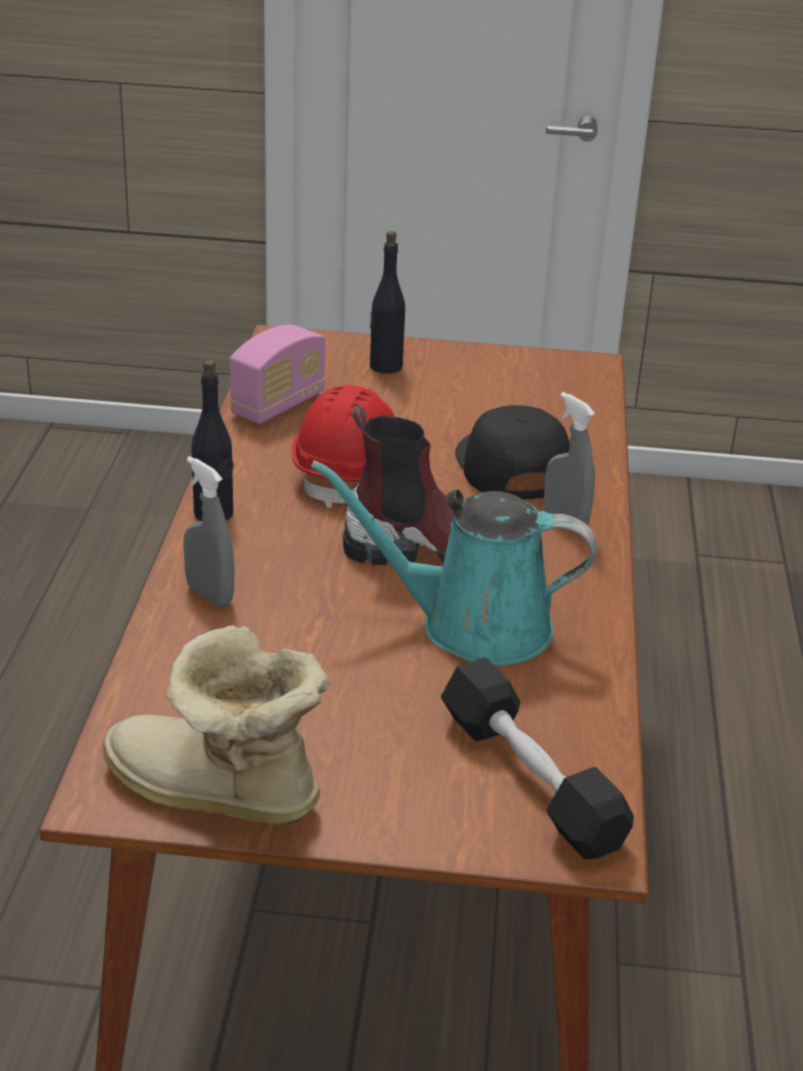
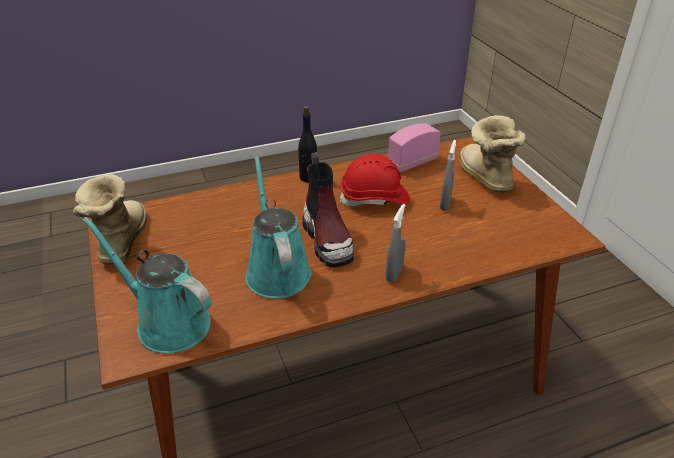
camera: 65 degrees right, 5 degrees up
grey spray bottle [183,456,234,607] -> grey spray bottle moved to [440,140,456,211]
radio [230,325,325,424] -> radio turned 135 degrees clockwise [388,124,441,172]
black bottle [370,231,405,374] -> boot [459,115,525,192]
black dumbbell [441,658,634,860] -> turquoise watering can [83,217,212,353]
black cap [455,405,570,499] -> none

